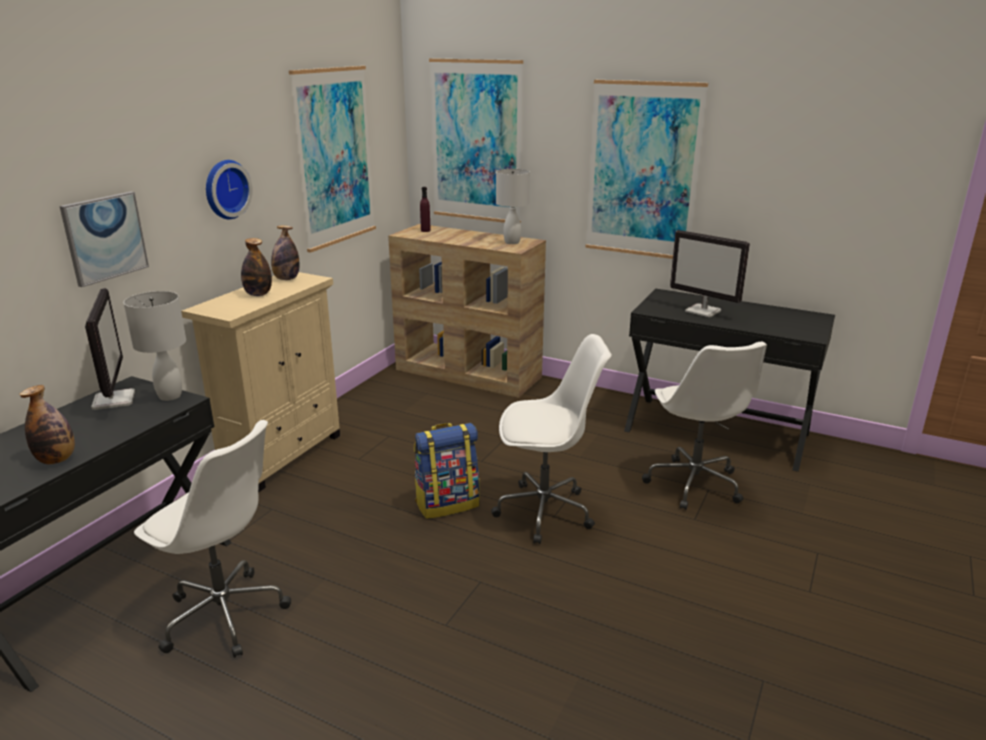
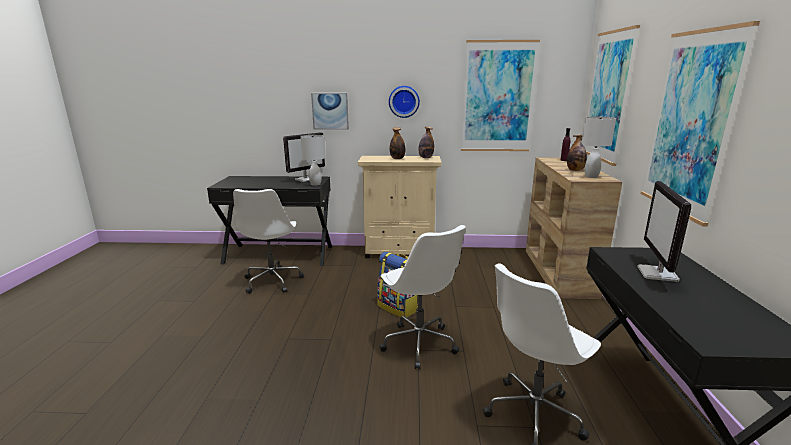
camera: 65 degrees right, 5 degrees down
bottle [20,385,75,464] -> bottle moved to [567,135,587,171]

